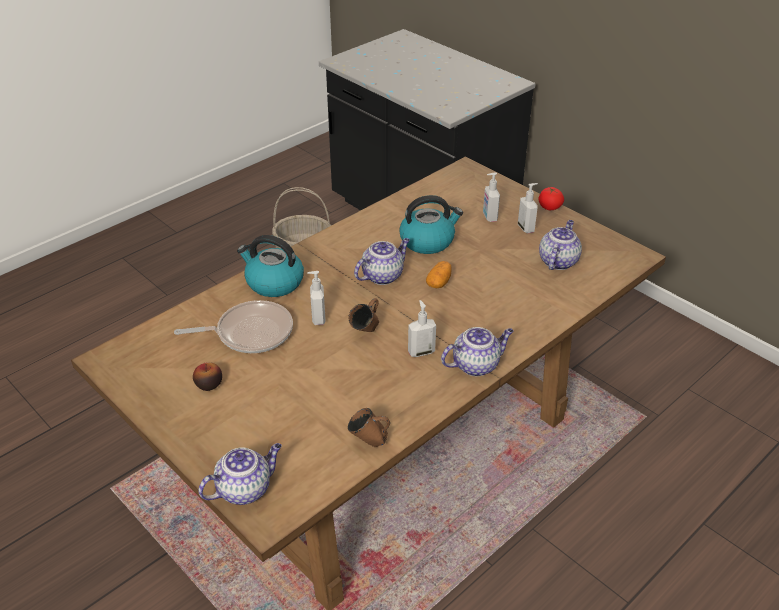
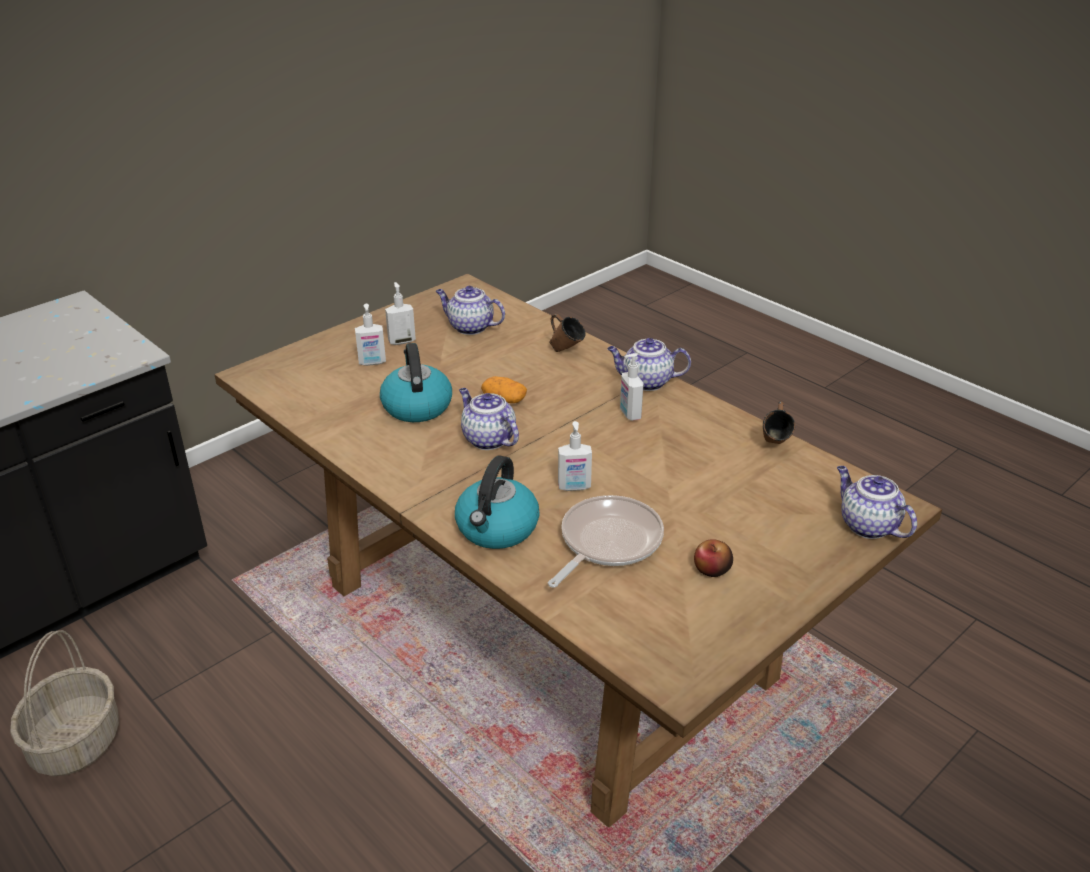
camera: 90 degrees left, 5 degrees down
frying pan [174,300,293,353] -> frying pan turned 45 degrees clockwise [548,495,664,588]
brown mug [348,298,379,332] -> brown mug moved to [550,314,586,352]
teapot [441,327,514,376] -> teapot turned 60 degrees counterclockwise [607,338,691,391]
tomato [538,187,564,210] -> none

